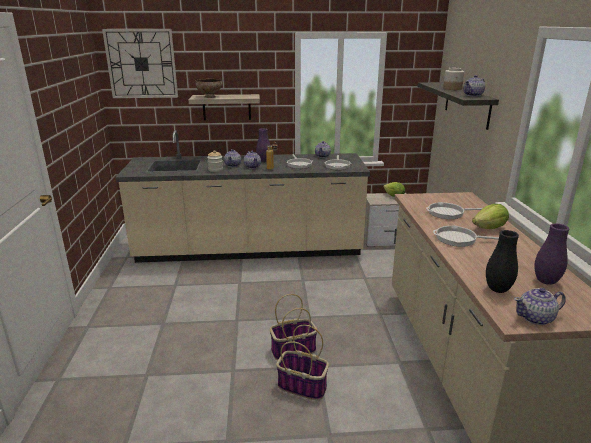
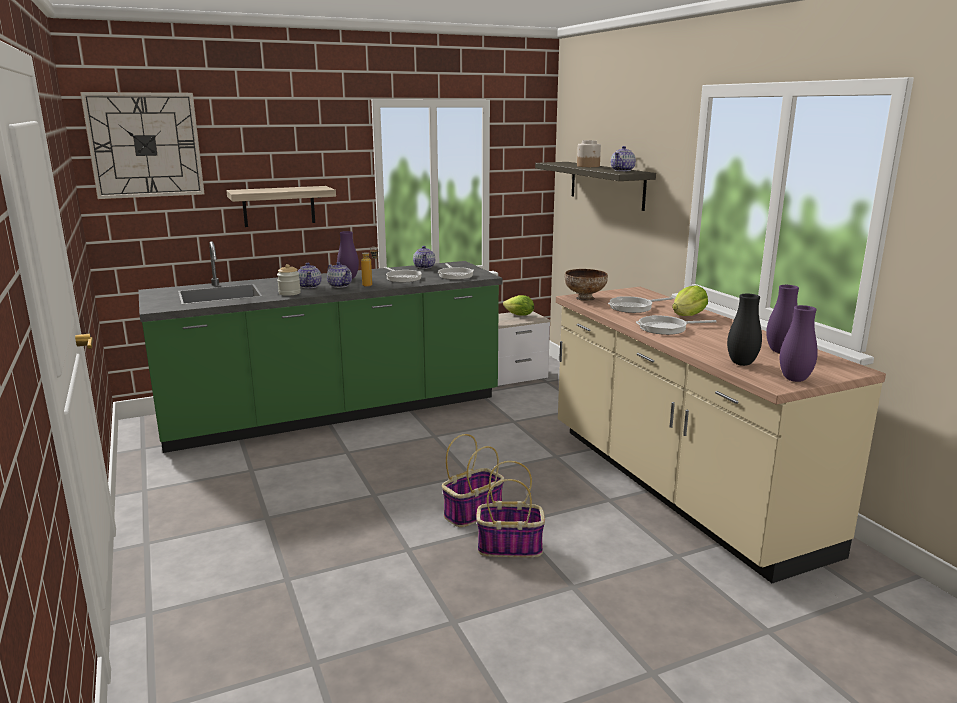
camera: 20 degrees left, 5 degrees down
beige counter [115,130,370,263] -> green counter [138,241,502,453]
bowl [195,79,222,98] -> bowl moved to [565,269,608,301]
teapot [514,288,566,325] -> purple vase [780,305,818,382]

